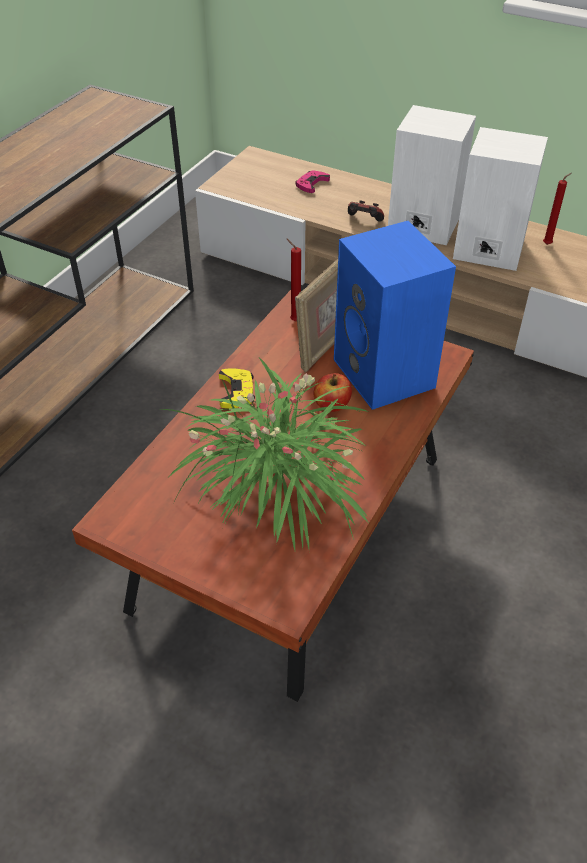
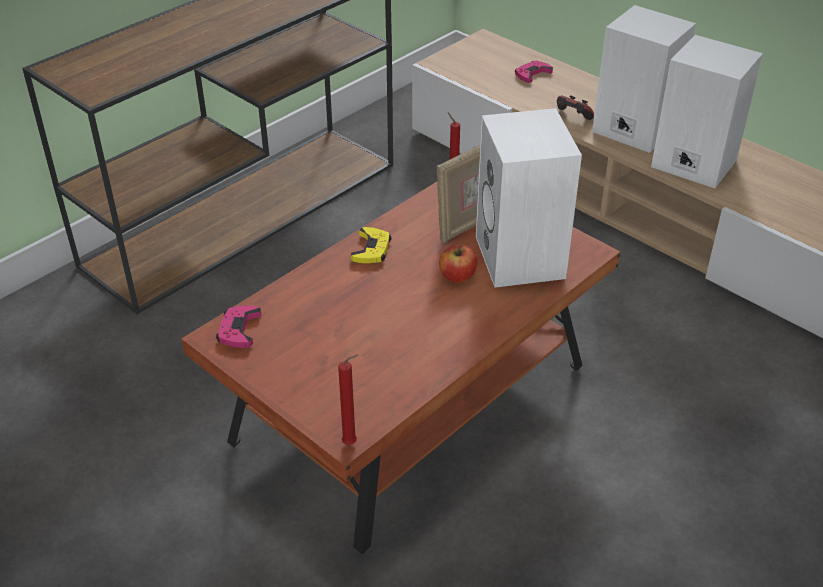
camera: 15 degrees right, 5 degrees down
potted plant [162,358,368,550] -> none
blue speaker [334,221,456,410] -> white speaker [476,108,582,288]
red candle [543,173,572,245] -> red candle moved to [338,354,358,445]
none -> pink game controller [216,305,261,348]

